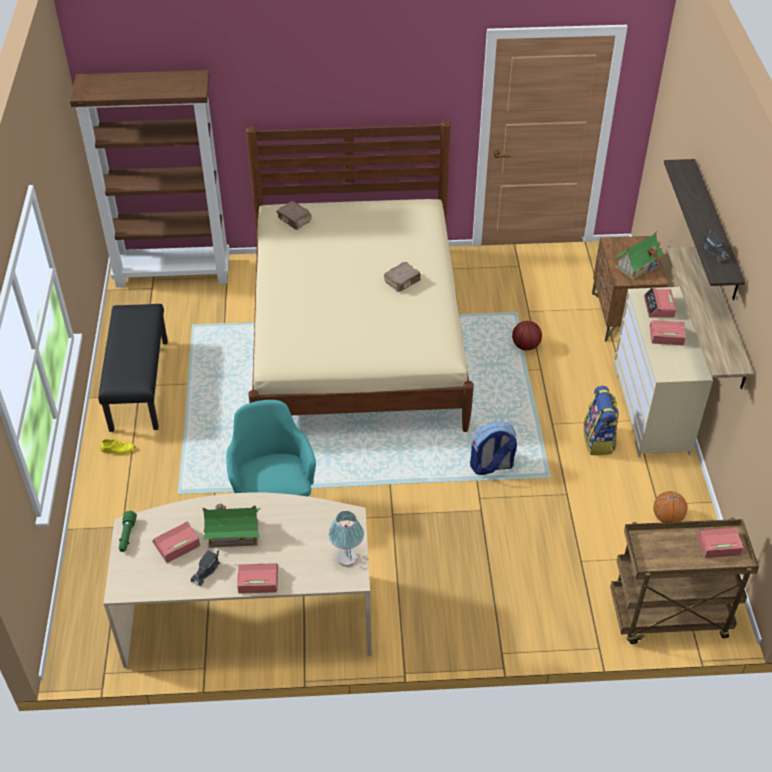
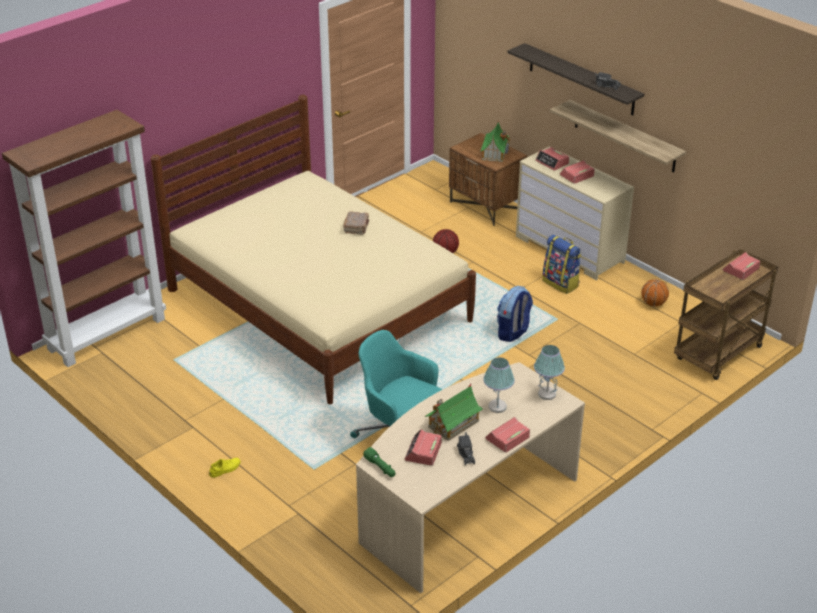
camera: 40 degrees left, 10 degrees down
black bench [98,304,168,432] -> none
brown book [276,201,312,230] -> none
none -> table lamp [483,357,515,413]

